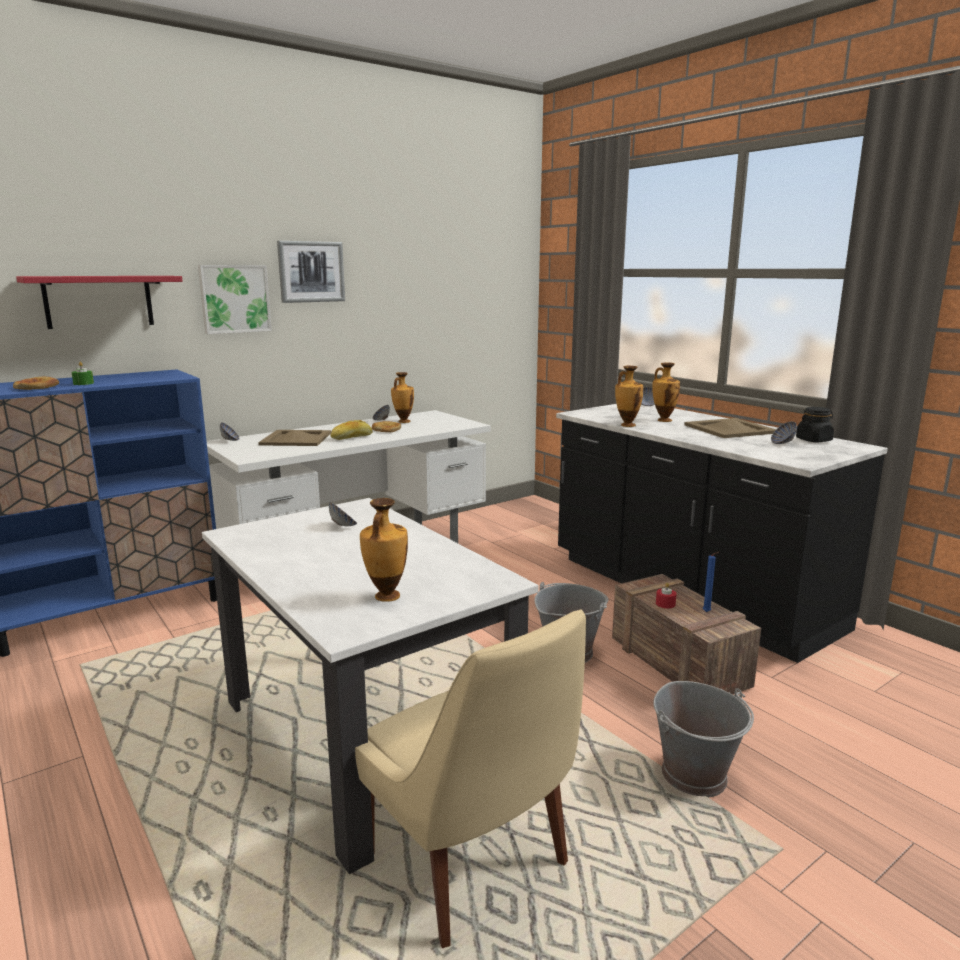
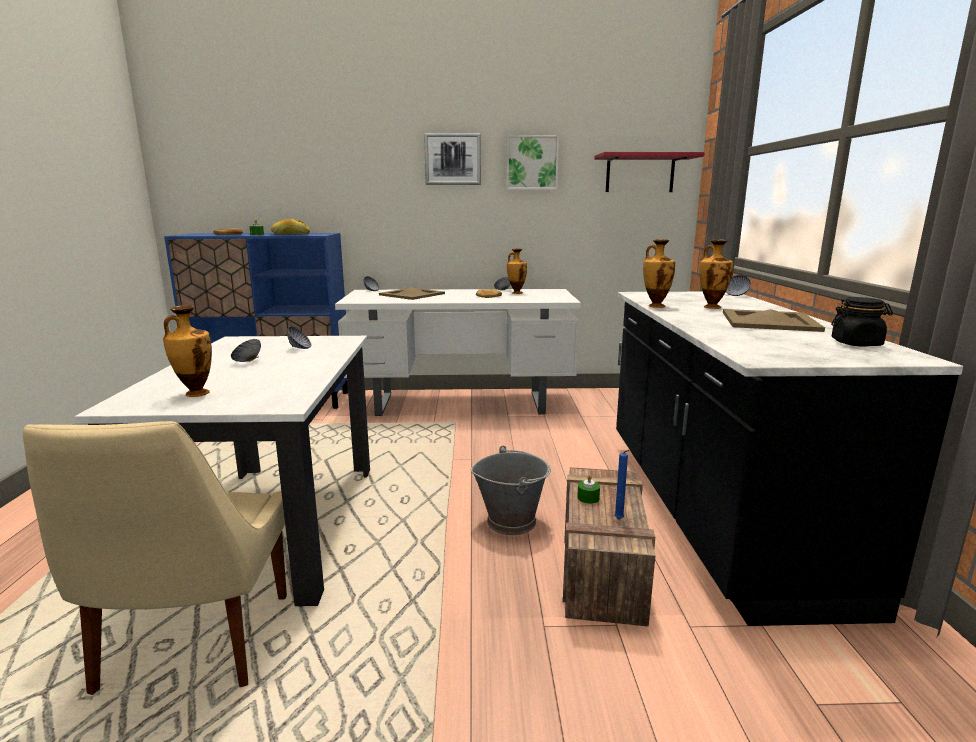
camera: 35 degrees right, 0 degrees up
red shelf [16,276,183,329] -> red shelf moved to [595,152,705,192]
picture [198,265,272,334] -> picture moved to [506,135,559,190]
bread [330,420,373,440] -> bread moved to [271,219,310,235]
grey bucket [653,681,754,798] -> none
red candle [656,583,676,608] -> green candle [577,474,600,504]
bowl [771,421,797,444] -> bowl moved to [231,339,261,362]

